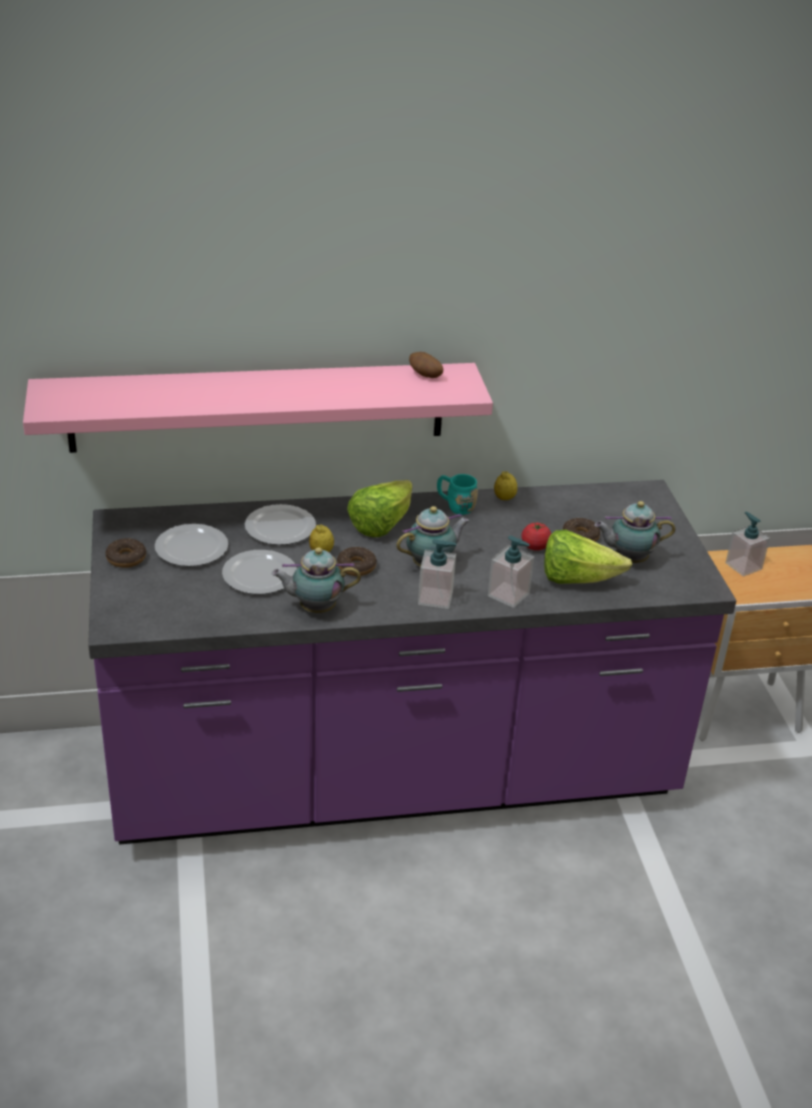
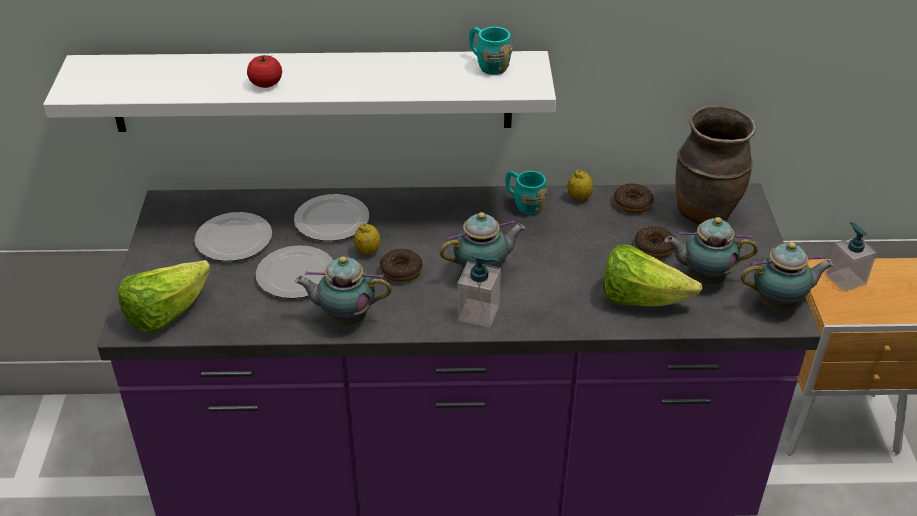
camera: 10 degrees right, 5 degrees up
pink shelf [23,363,493,453] -> white shelf [43,51,556,132]
donut [106,538,146,568] -> donut moved to [614,183,654,213]
lettuce [347,480,412,537] -> lettuce moved to [118,260,211,333]
potato [409,352,443,378] -> turquoise mug [469,27,512,75]
soap dispenser [488,535,534,608] -> none
tomato [521,523,551,551] -> tomato moved to [247,55,282,88]
none -> brown vase [676,106,756,224]
none -> teapot [741,242,834,310]

